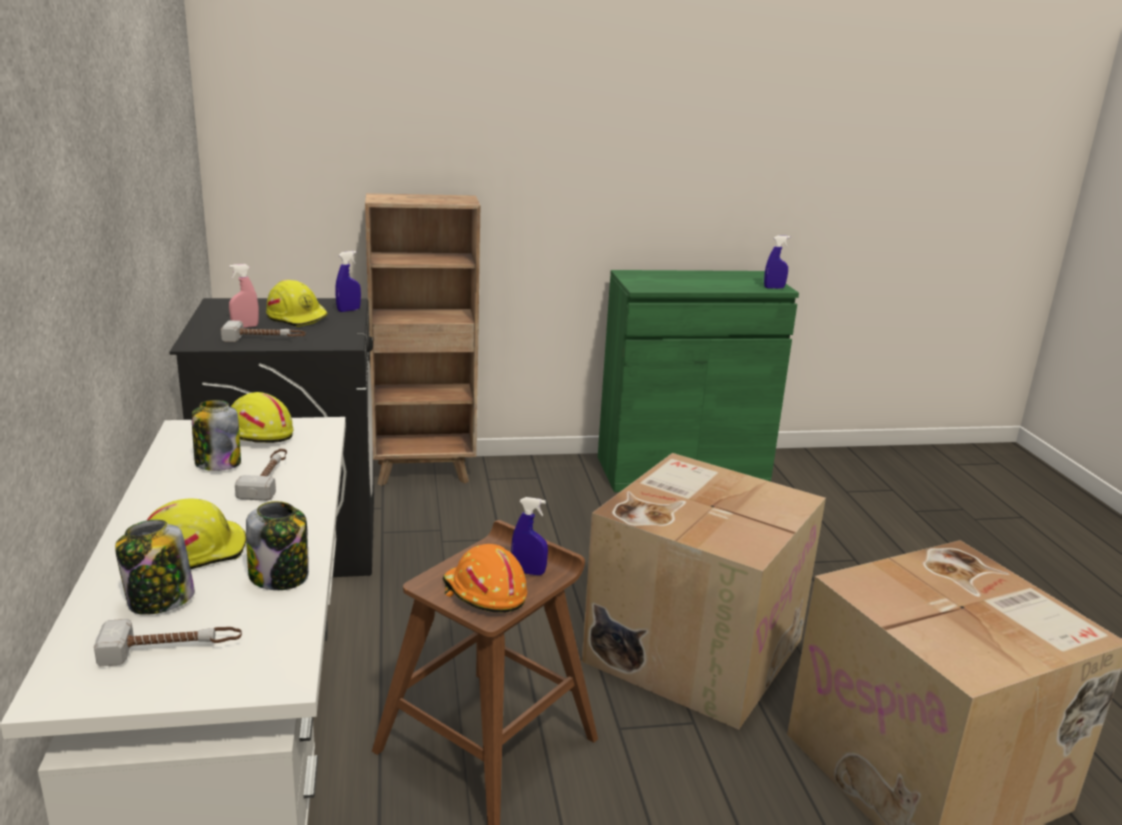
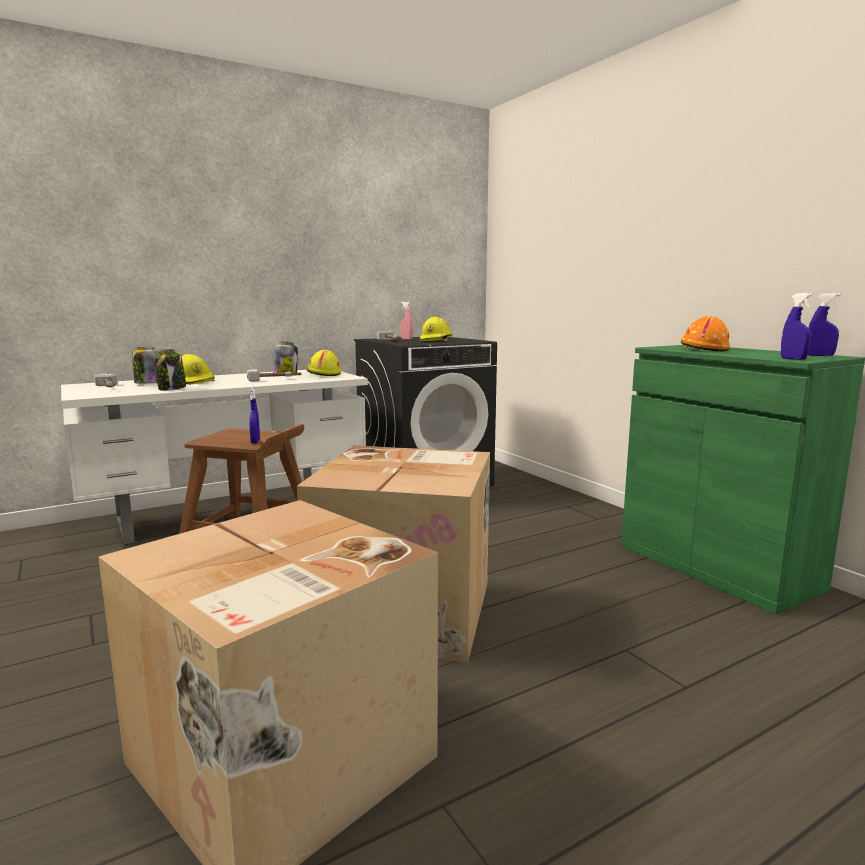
camera: 70 degrees right, 10 degrees down
blue spray bottle [335,251,361,312] -> blue spray bottle moved to [808,293,840,356]
brown bookcase [365,193,480,486] -> none
orange hard hat [443,544,527,613] -> orange hard hat moved to [681,316,730,352]

